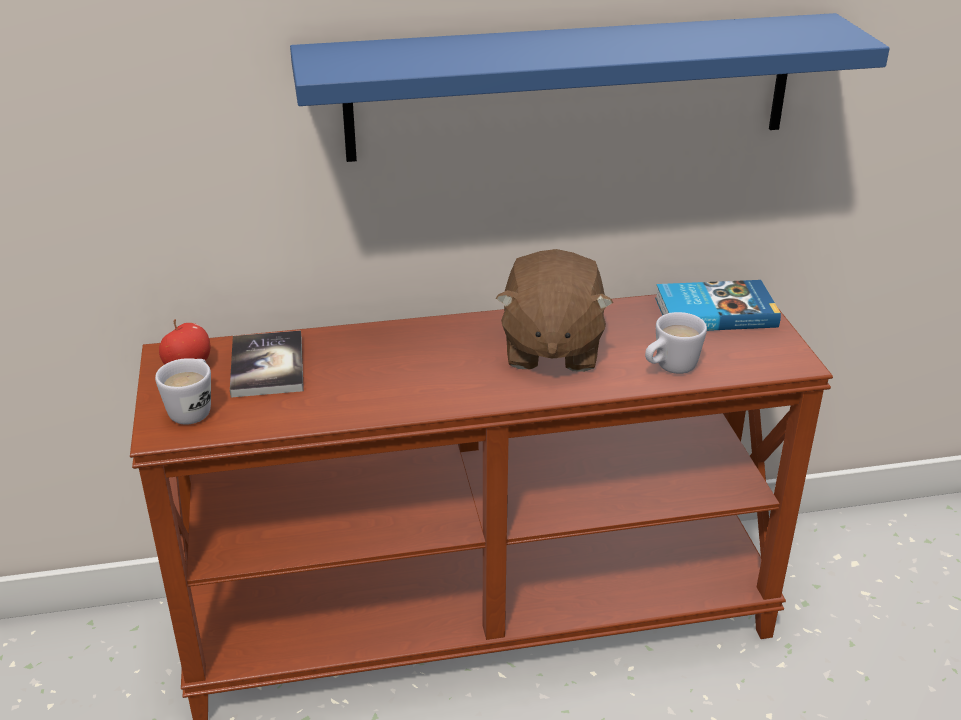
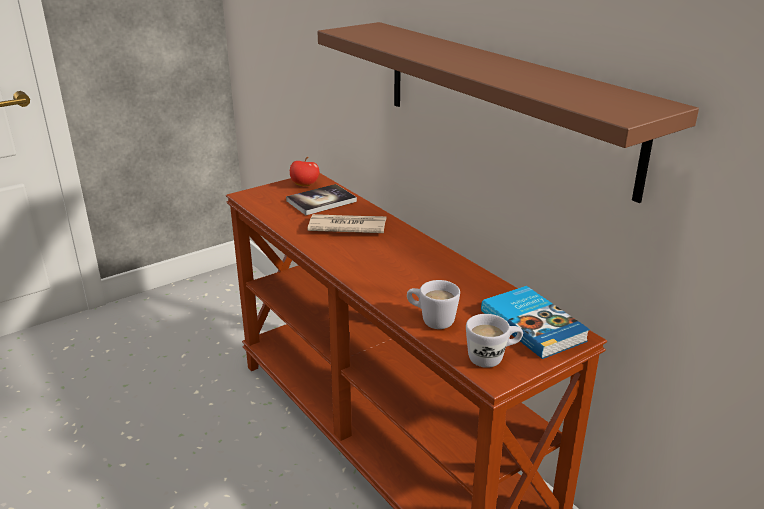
camera: 65 degrees right, 5 degrees down
white mug [155,358,211,425] -> white mug moved to [466,314,523,368]
blue shelf [290,13,890,162] -> brown shelf [317,22,699,203]
brown plush toy [496,249,613,372] -> none
none -> newspaper [307,214,386,233]

